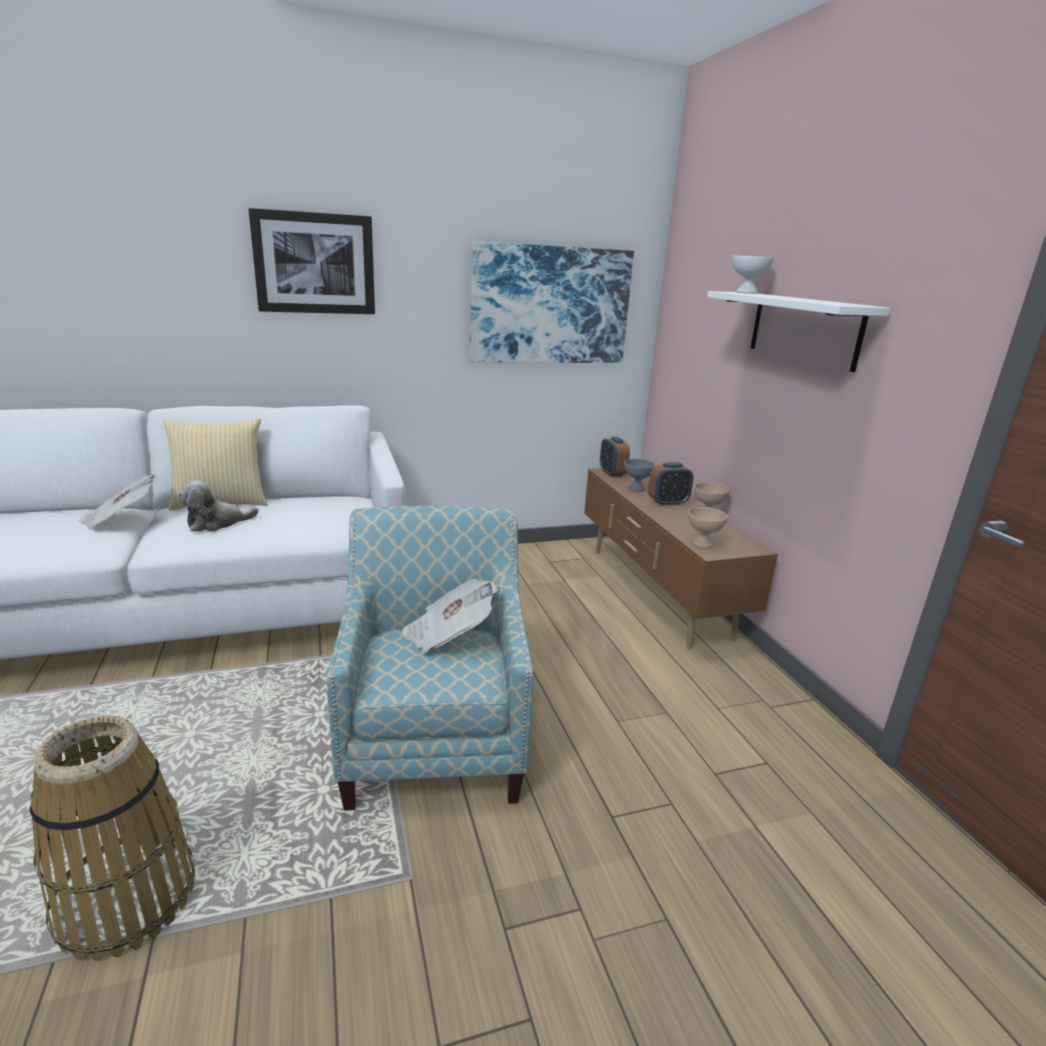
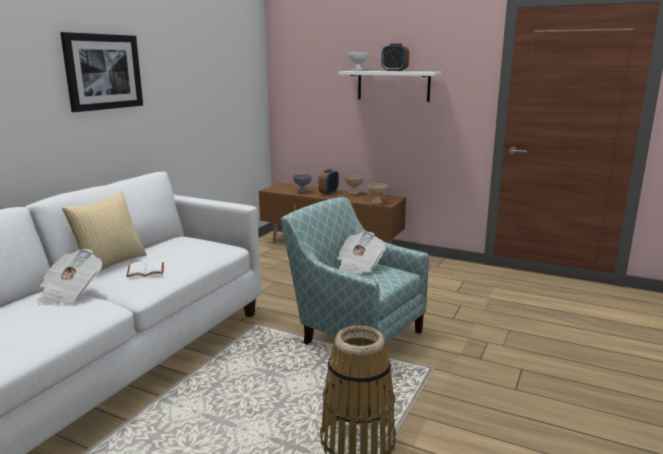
camera: 45 degrees left, 5 degrees down
plush toy [178,480,259,532] -> white book [126,260,164,277]
picture [470,241,634,363] -> none
alarm clock [600,436,630,477] -> alarm clock moved to [382,43,409,71]

